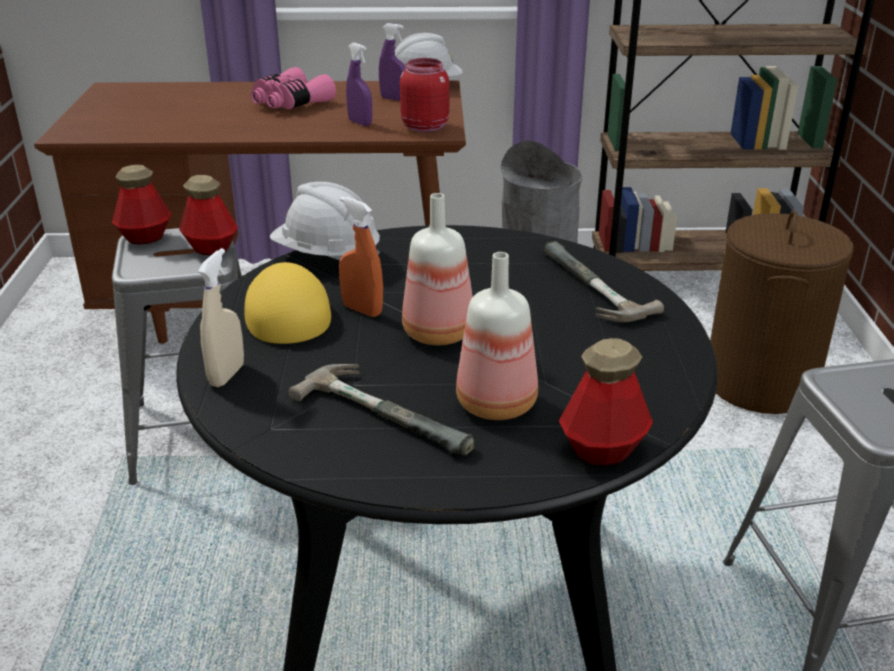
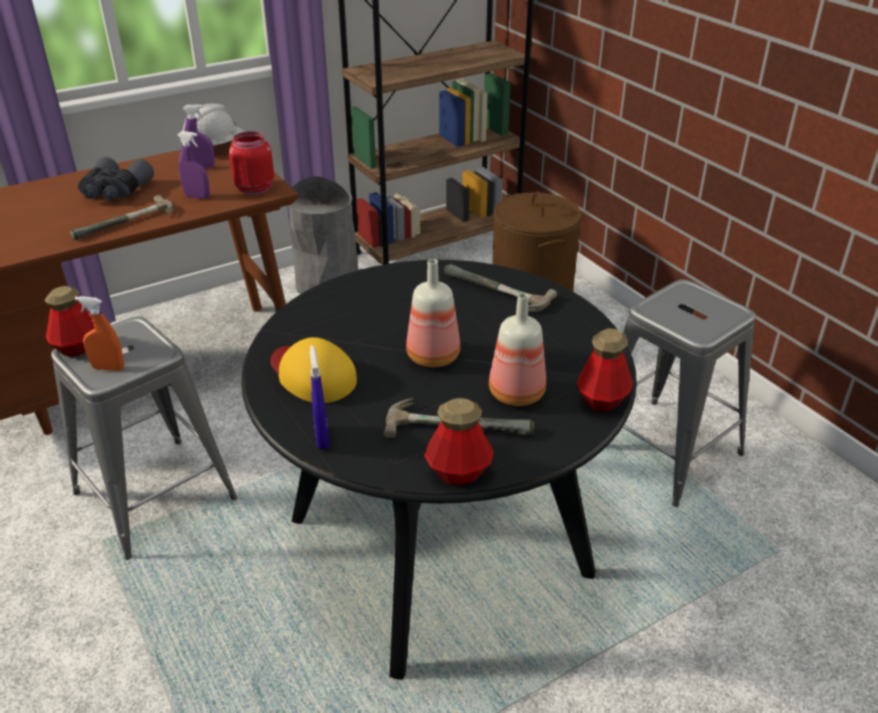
camera: 30 degrees left, 5 degrees up
bottle [179,175,238,255] -> bottle moved to [424,398,494,486]
beige spray bottle [198,248,244,387] -> blue spray bottle [310,345,330,449]
pink binoculars [251,67,336,109] -> grey binoculars [78,157,154,201]
white hard hat [270,182,380,260] -> none
orange spray bottle [339,197,383,317] -> orange spray bottle moved to [75,296,124,371]
none -> hammer [70,195,173,240]

